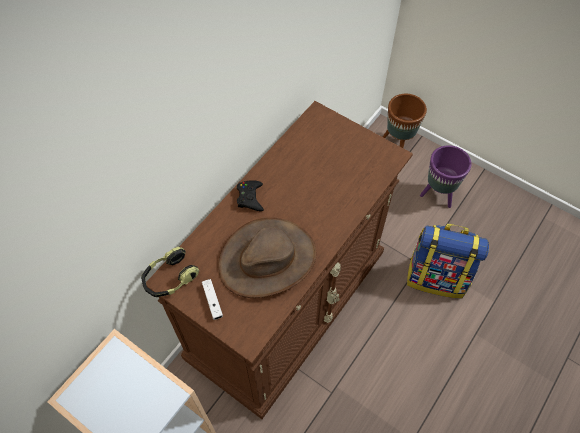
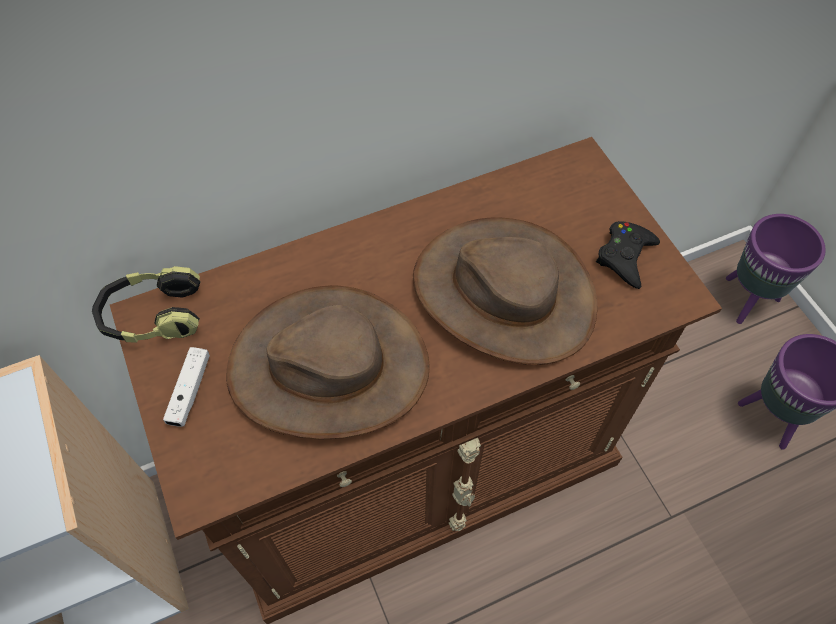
camera: 30 degrees right, 0 degrees up
black game controller [237,180,264,211] -> black game controller moved to [596,221,660,289]
brown planter [383,94,427,148] -> purple planter [726,214,826,324]
backpack [407,224,489,299] -> none
none -> brown hat [413,217,597,365]

